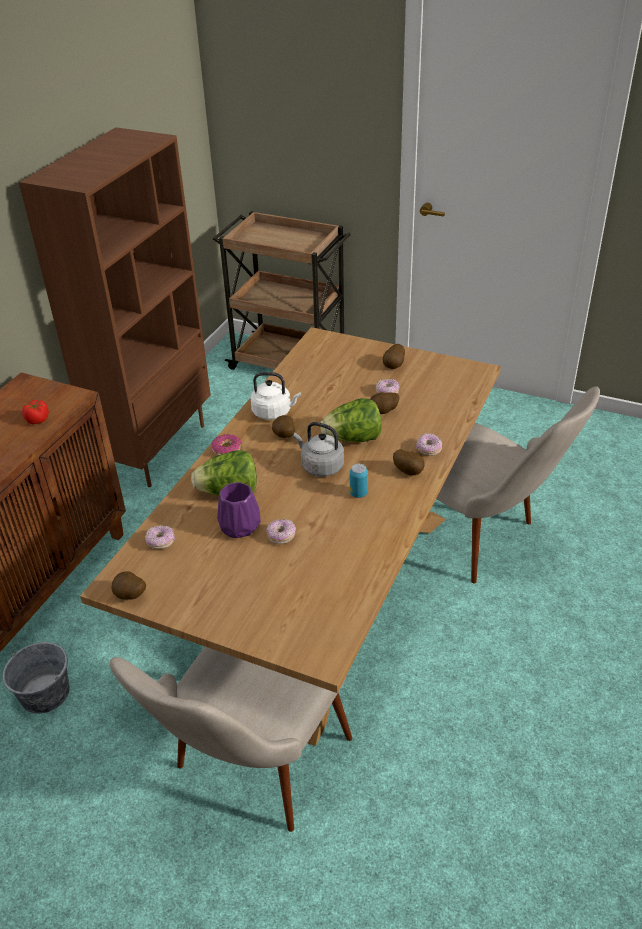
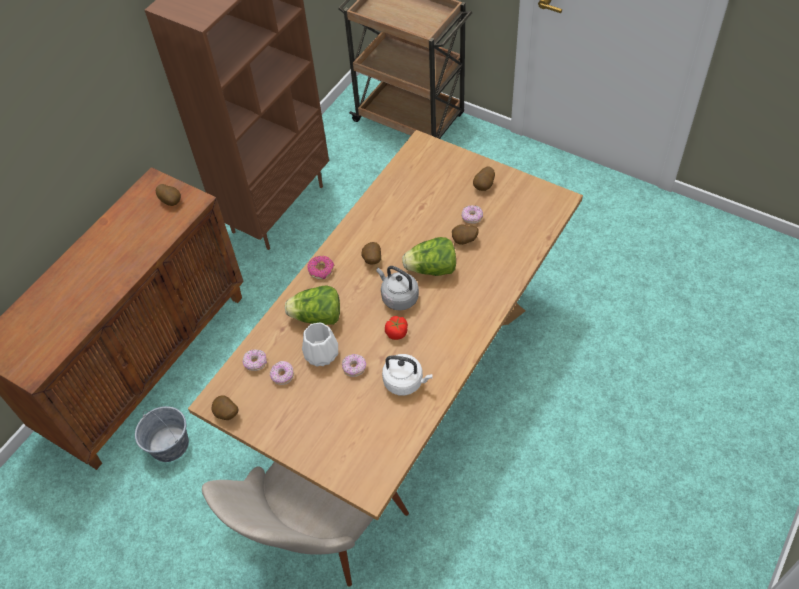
camera: 10 degrees right, 15 degrees up
tomato [22,400,49,424] -> tomato moved to [385,316,408,340]
purple vase [217,482,261,538] -> white vase [302,323,338,367]
white kettle [250,372,301,420] -> white kettle moved to [382,354,433,396]
can [350,464,368,498] -> none
potato [393,449,425,475] -> potato moved to [156,184,181,206]
donut [416,433,442,456] -> donut moved to [270,361,294,385]
beige chair [436,387,600,583] -> none

